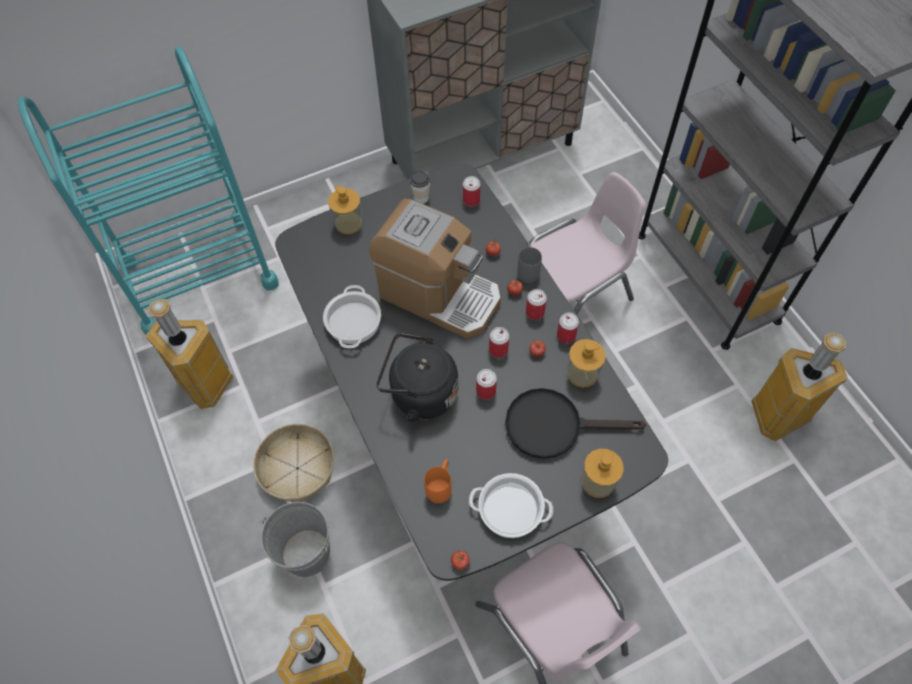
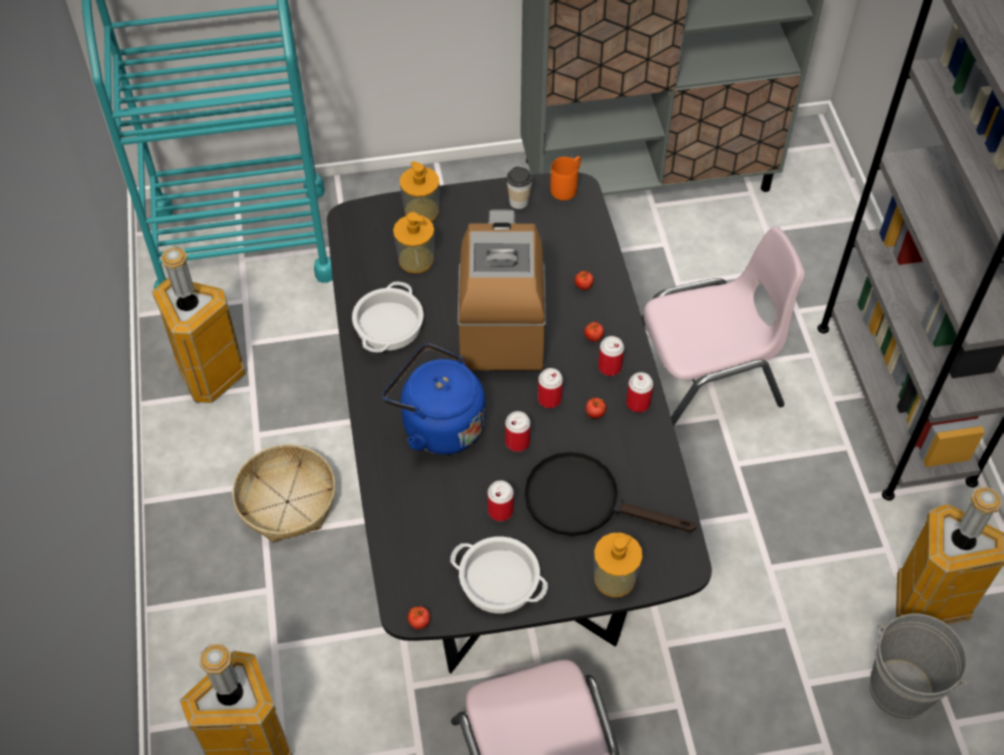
camera: 15 degrees right, 5 degrees down
grey bucket [259,502,330,577] -> grey bucket moved to [869,614,967,719]
coffee machine [369,199,501,339] -> coffee machine turned 135 degrees counterclockwise [458,209,546,370]
black kettle [376,333,458,422] -> blue kettle [383,344,485,455]
orange mug [424,459,452,503] -> orange mug moved to [550,156,581,200]
can [463,176,480,207] -> can moved to [488,480,514,521]
grey mug [517,242,542,283] -> none
soap dispenser [567,339,606,388] -> soap dispenser moved to [393,212,434,273]

